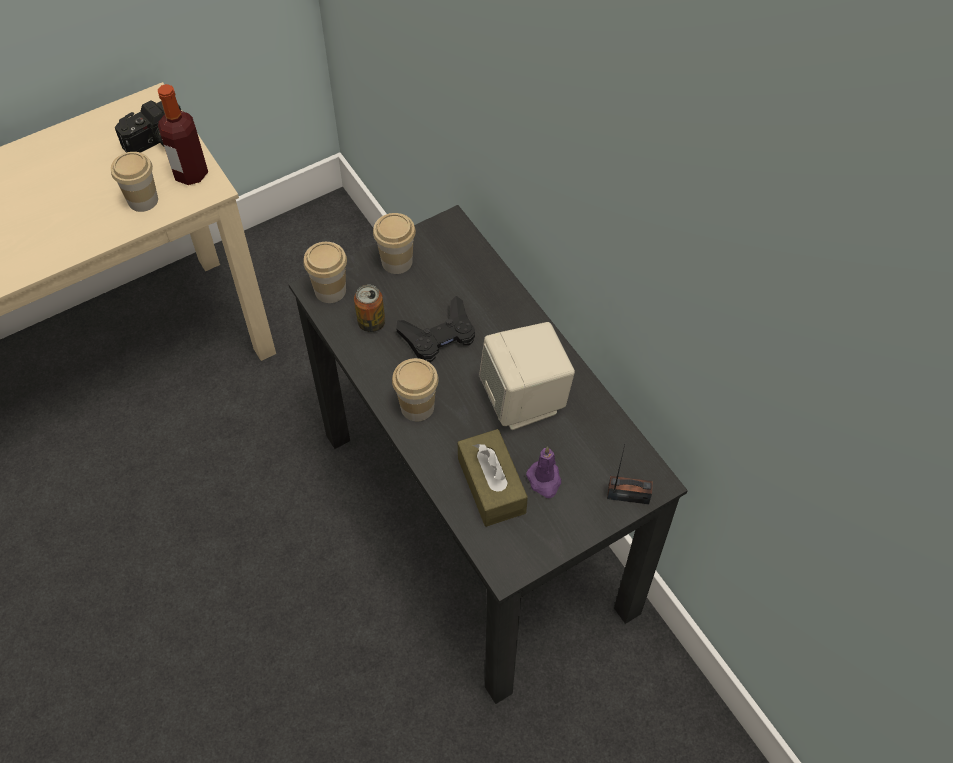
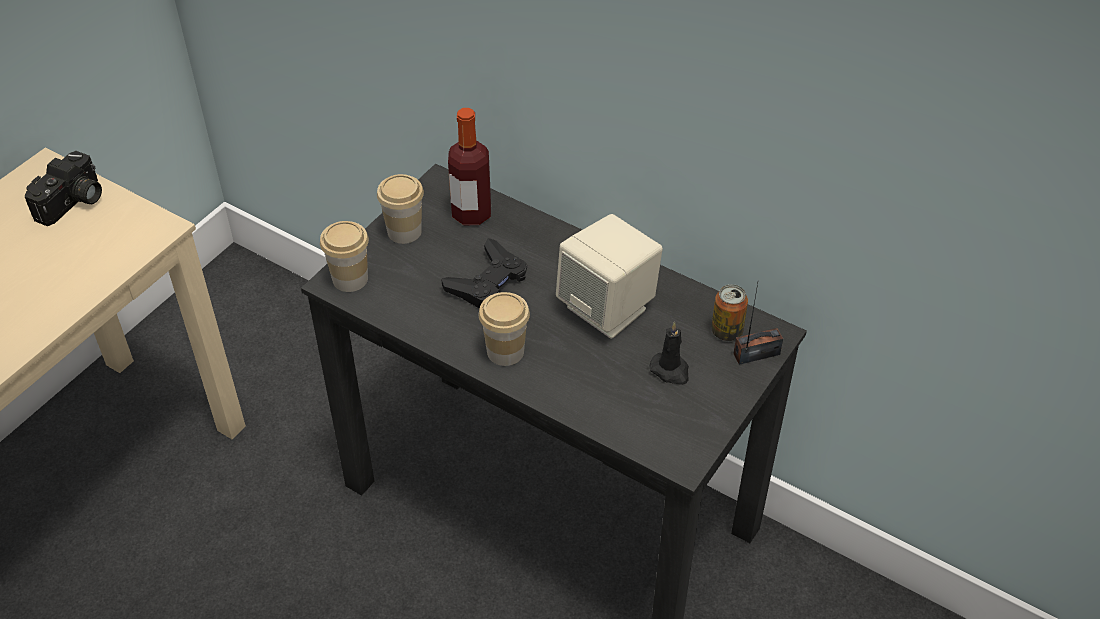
camera: 25 degrees left, 10 degrees down
cup [111,152,158,212] -> none
bottle [158,84,208,185] -> bottle moved to [448,108,491,225]
can [354,285,385,332] -> can moved to [711,284,748,341]
brown tissue box [458,429,528,527] -> none
purple candle [526,447,561,498] -> black candle [649,322,689,385]

